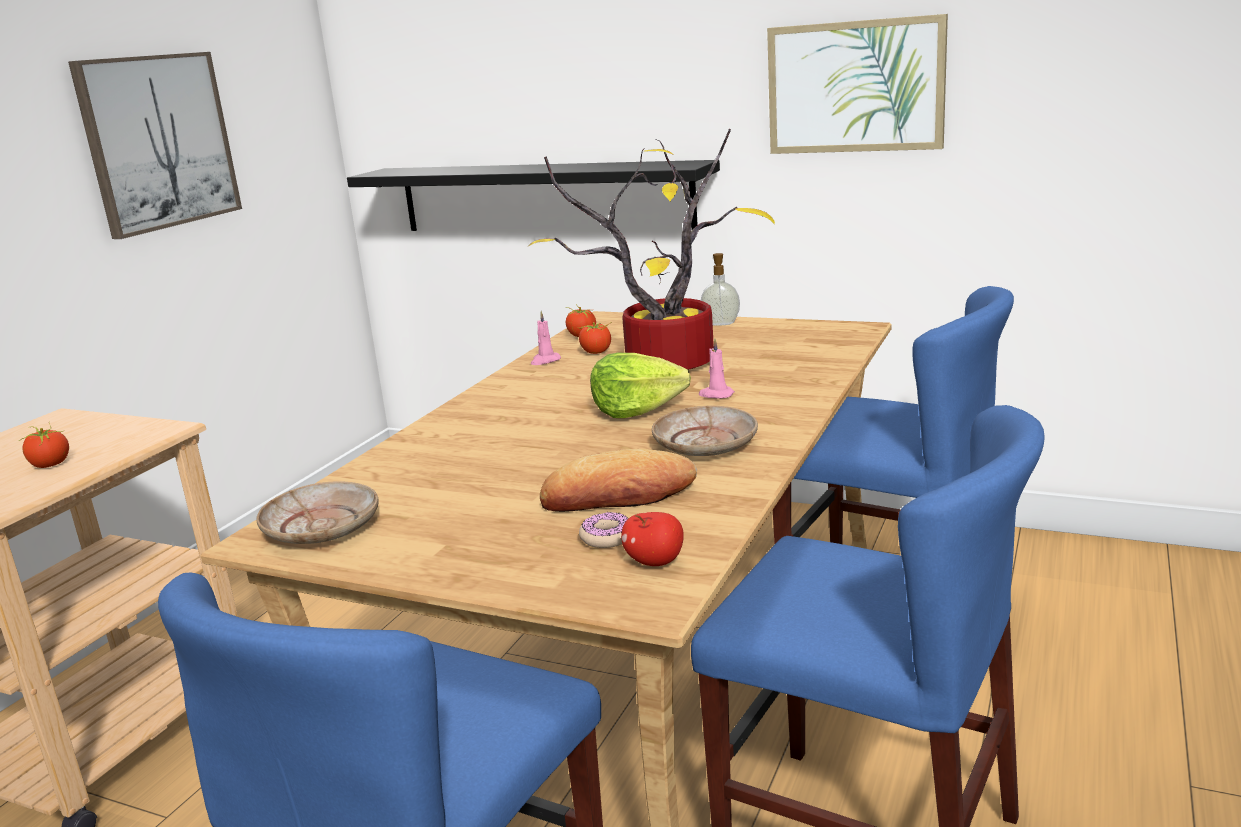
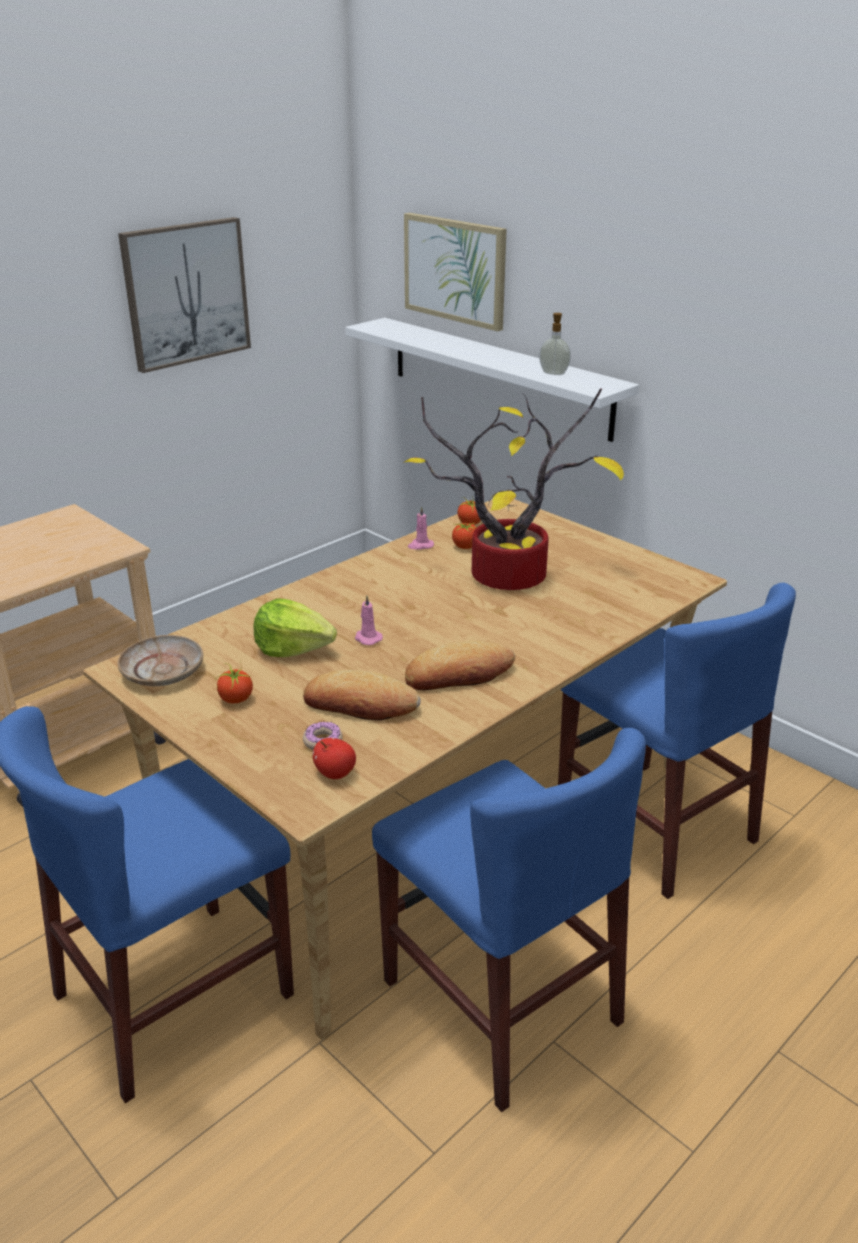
camera: 20 degrees right, 10 degrees up
tomato [18,423,69,468] -> tomato moved to [217,663,253,704]
black shelf [347,160,720,231] -> white shelf [345,318,639,442]
lettuce [590,353,691,418] -> lettuce moved to [254,598,337,657]
beige plate [652,406,758,456] -> bread [405,641,515,690]
pink candle [699,338,735,399] -> pink candle moved to [355,595,383,645]
soap dispenser [701,253,740,326] -> soap dispenser moved to [539,313,571,375]
picture [767,14,948,154] -> picture moved to [404,213,507,331]

